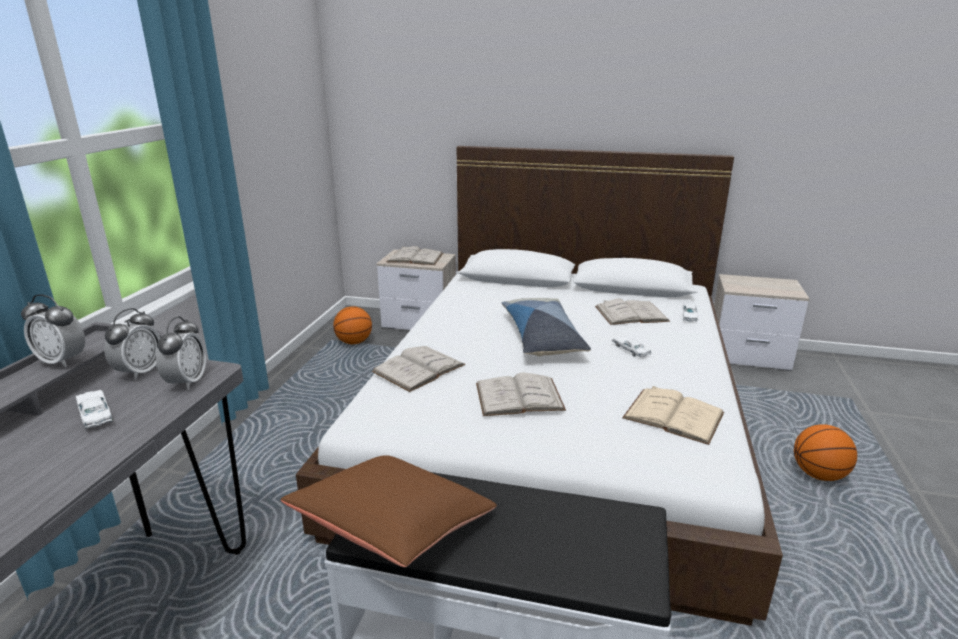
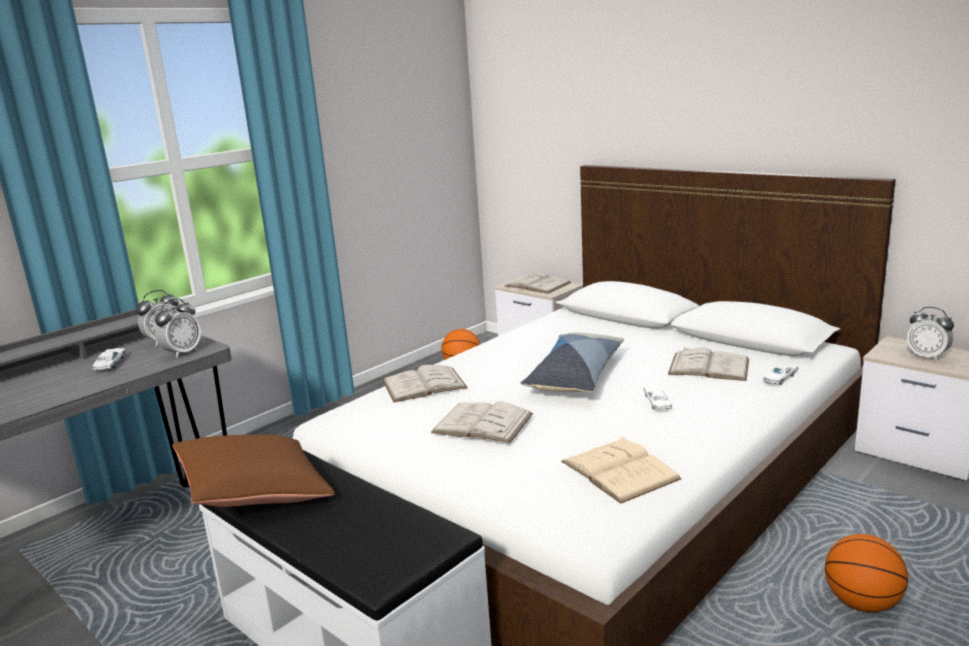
camera: 30 degrees right, 5 degrees down
alarm clock [21,294,85,368] -> alarm clock moved to [907,307,954,361]

